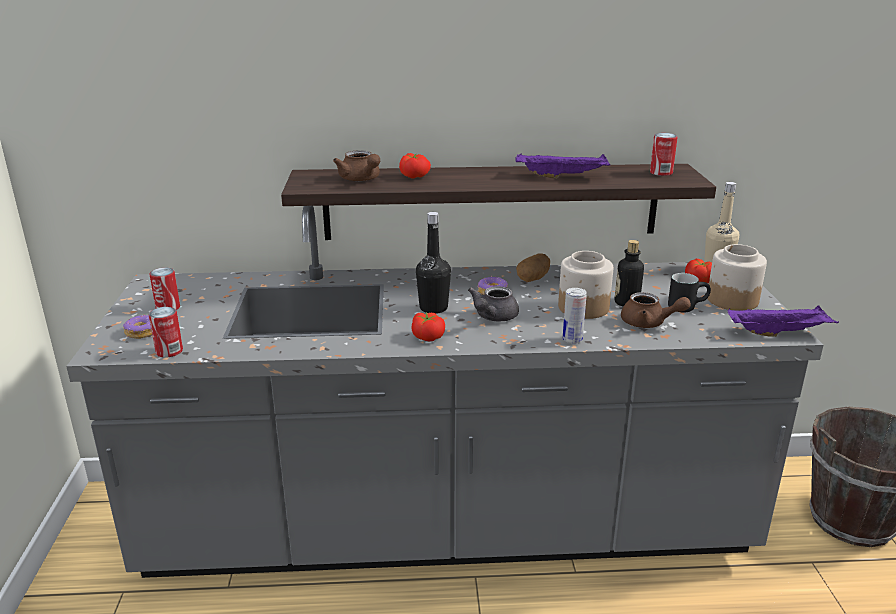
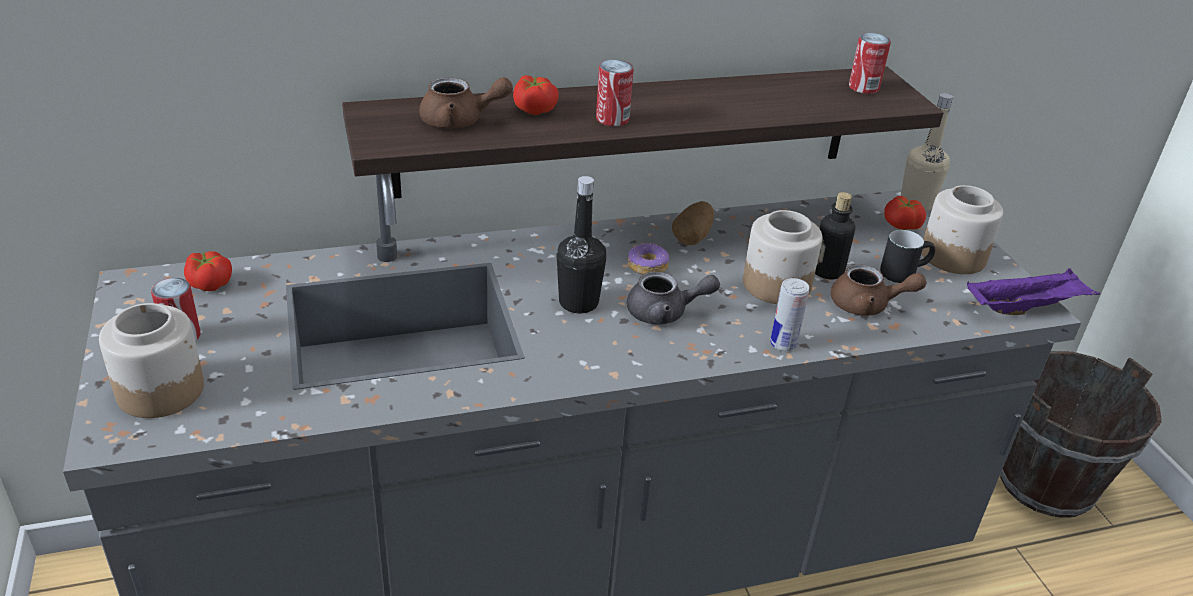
camera: 15 degrees left, 10 degrees up
donut [123,315,152,339] -> jar [99,303,204,418]
can [149,307,183,358] -> can moved to [596,60,634,126]
brown teapot [333,151,380,181] -> brown teapot turned 45 degrees counterclockwise [419,77,513,129]
tomato [411,312,445,341] -> tomato moved to [184,251,232,291]
grey teapot [468,286,519,321] -> grey teapot turned 105 degrees counterclockwise [627,272,720,324]
purple tray [515,154,610,179] -> none

